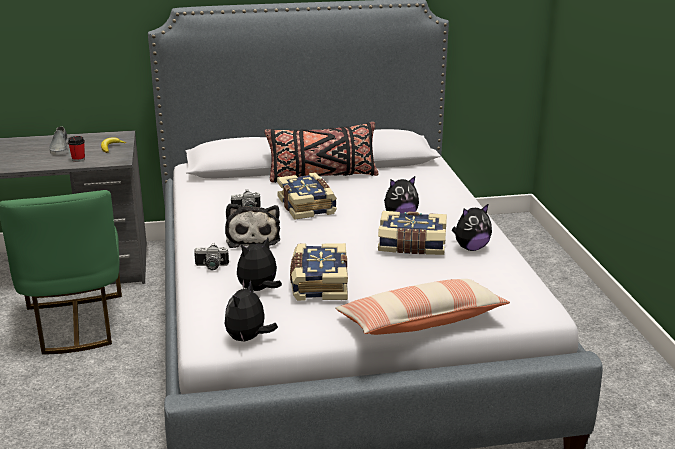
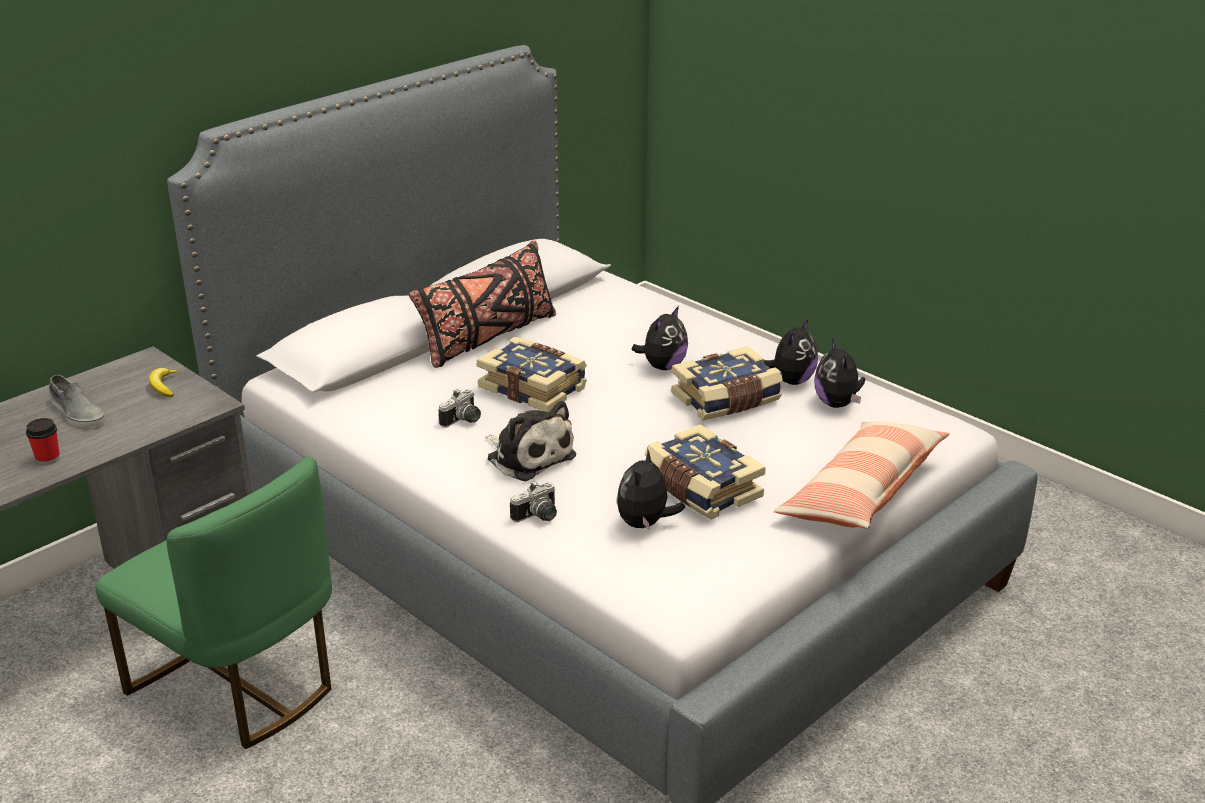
camera: 35 degrees left, 5 degrees up
cup [68,136,85,162] -> cup moved to [26,418,60,465]
plush toy [225,280,278,341] -> plush toy moved to [814,338,865,408]

